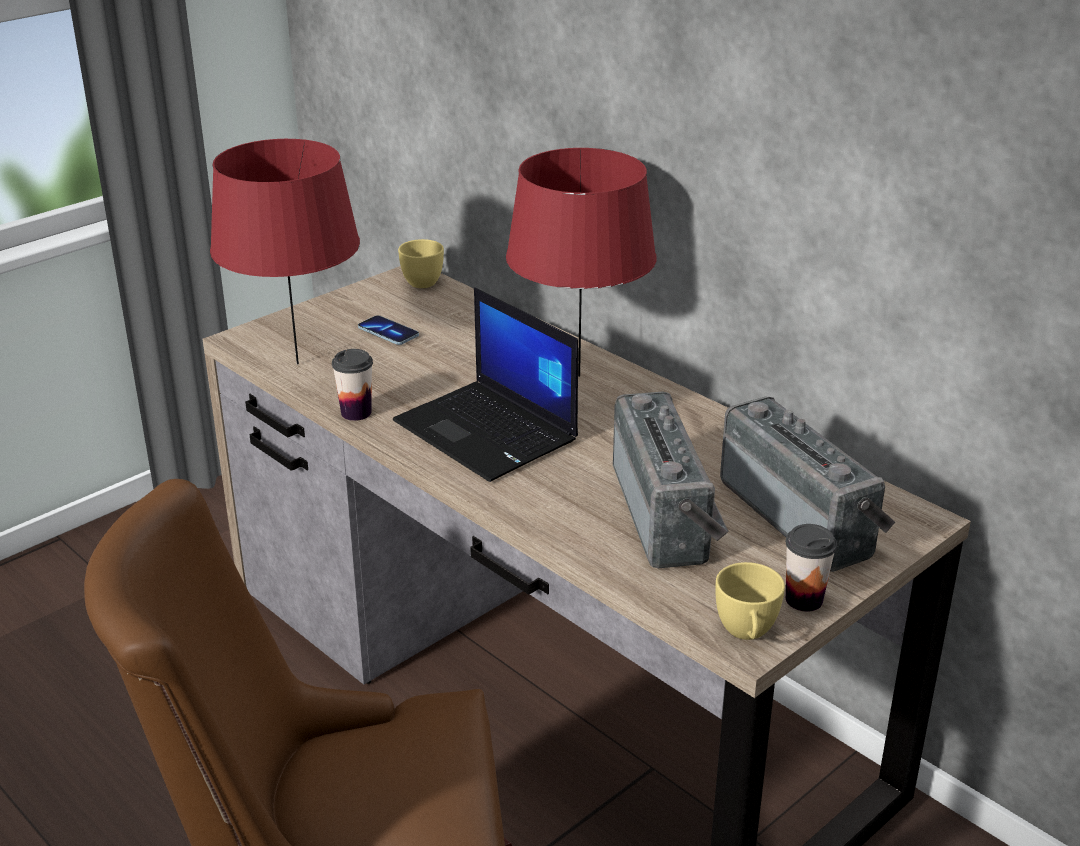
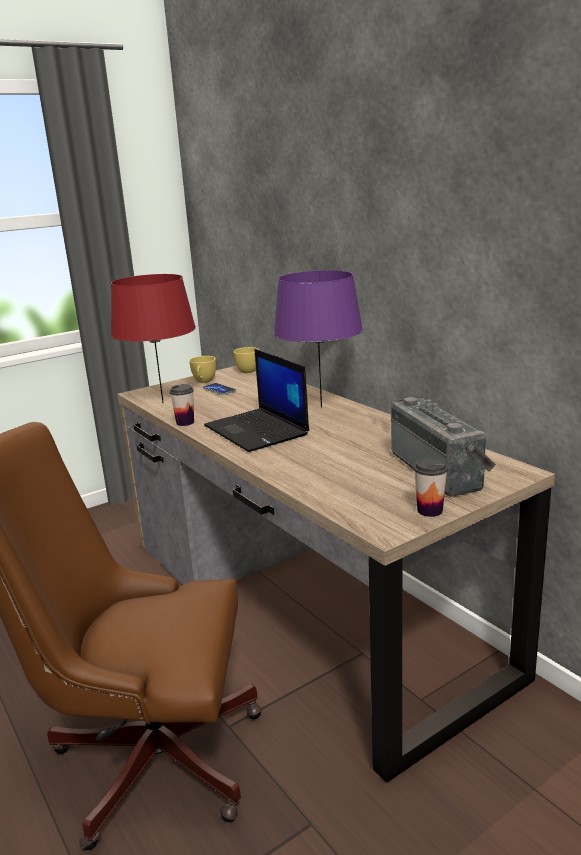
camera: 10 degrees right, 10 degrees down
red table lamp [506,148,656,377] -> purple table lamp [274,270,363,408]
radio [613,392,729,568] -> none
yellow cup [715,562,785,640] -> yellow cup moved to [189,356,216,383]

